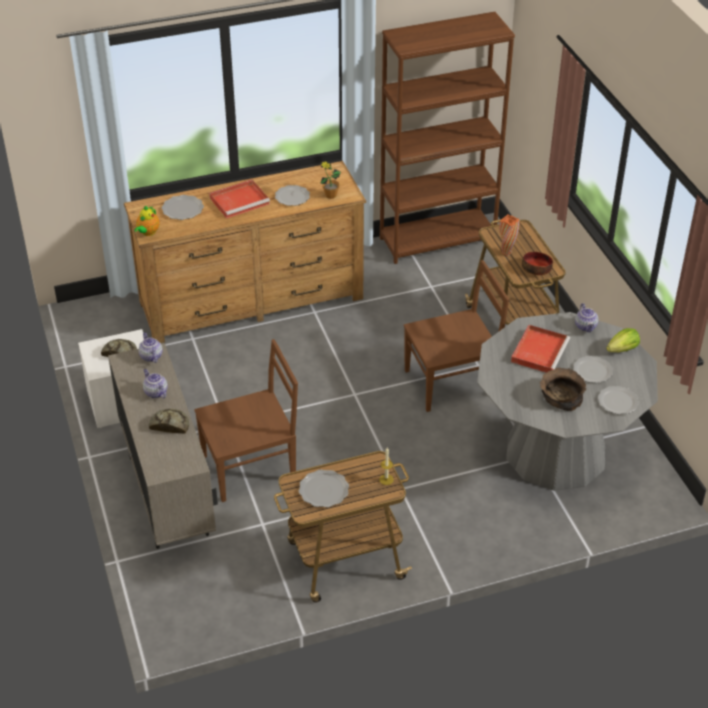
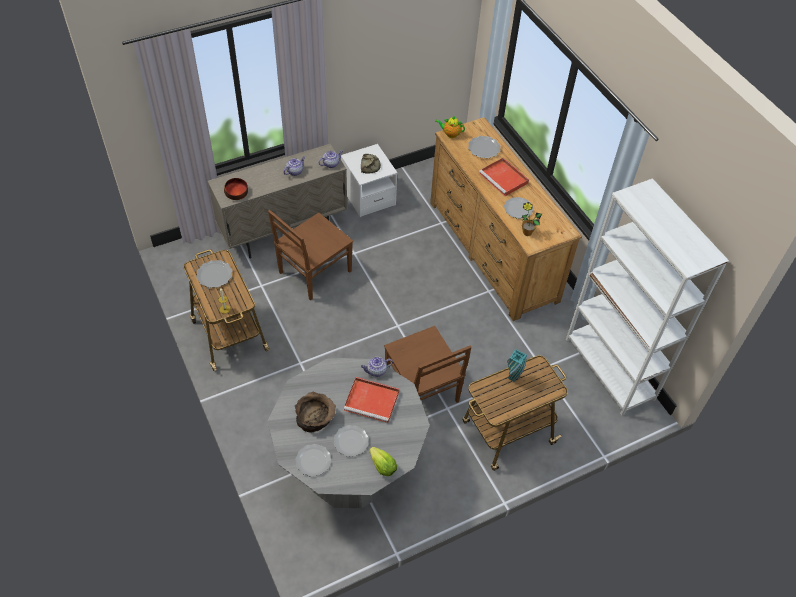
camera: 80 degrees right, 10 degrees up
bread [149,409,189,434] -> none
brown chair [194,339,298,502] -> brown chair turned 75 degrees clockwise [268,210,353,301]
brown bookcase [380,12,515,264] -> white bookcase [566,178,729,416]
orange vase [499,214,520,256] -> turquoise vase [507,349,527,381]
bowl [522,252,553,275] -> bowl moved to [224,178,248,200]
teapot [575,303,598,332] -> teapot moved to [361,357,393,377]

